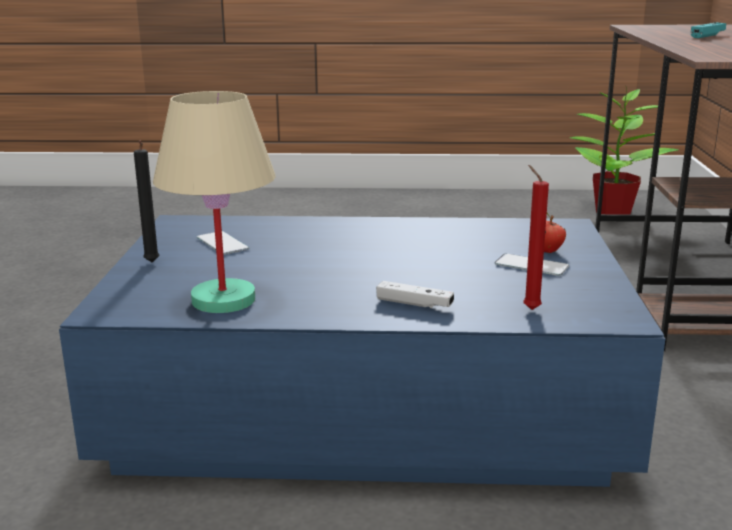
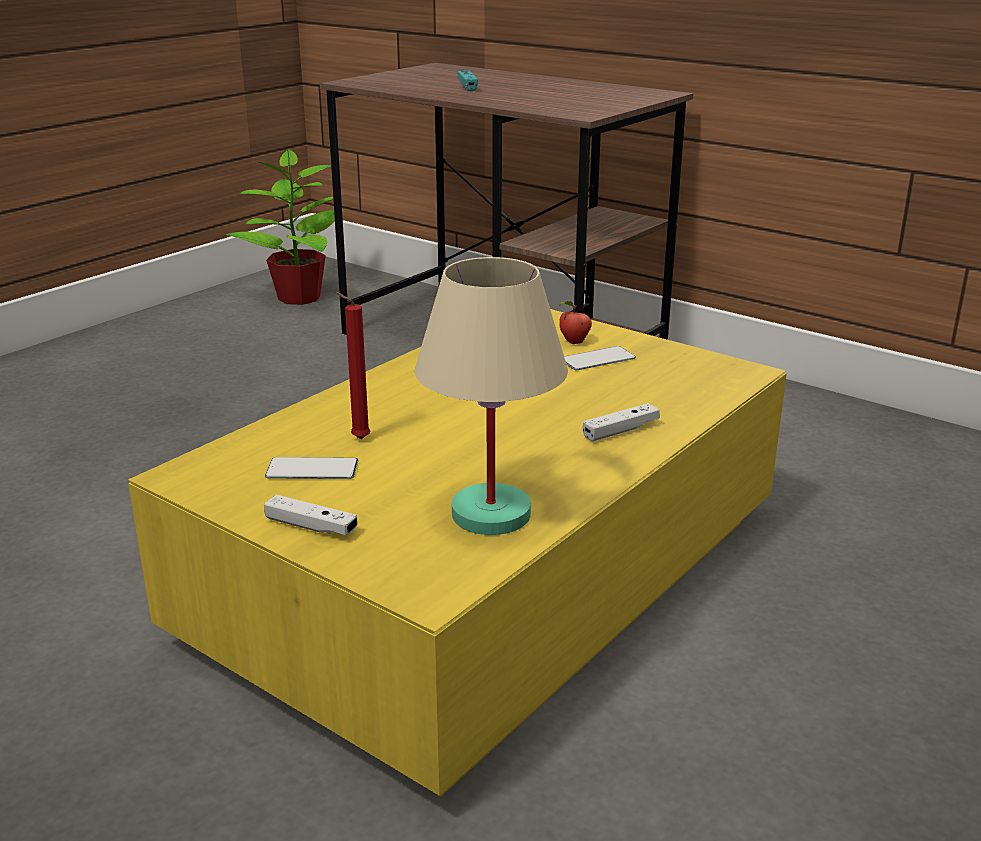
camera: 55 degrees left, 5 degrees up
blue coffee table [59,215,665,487] -> yellow coffee table [128,309,787,796]
black candle [134,141,160,262] -> white game controller [264,495,358,535]
red candle [523,165,549,310] -> red candle moved to [335,292,371,439]

